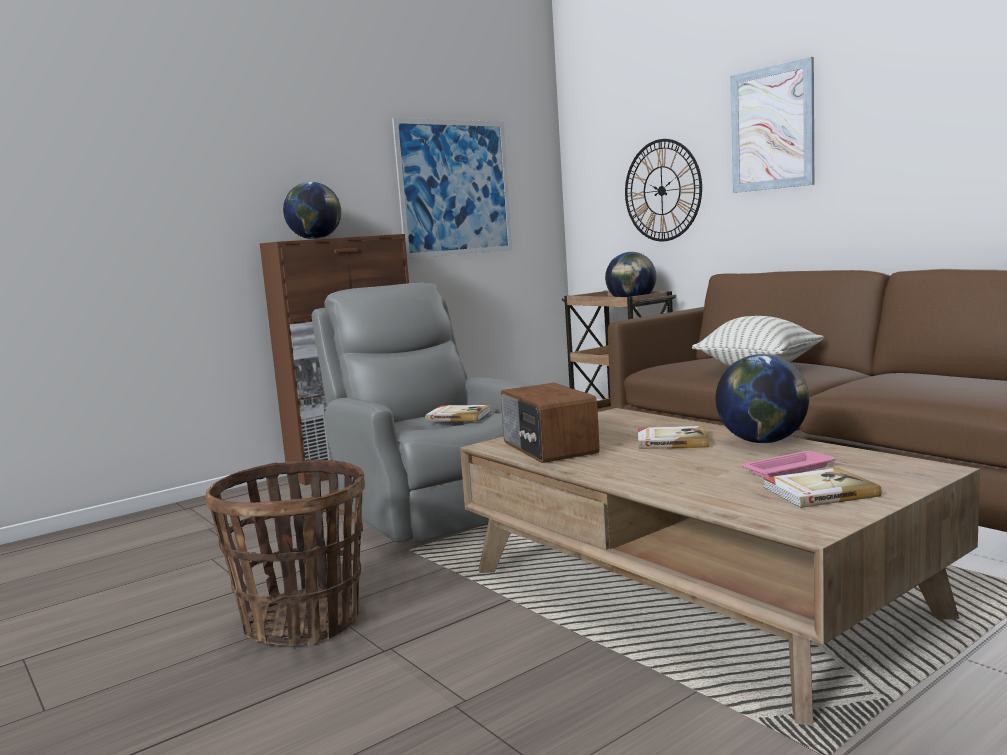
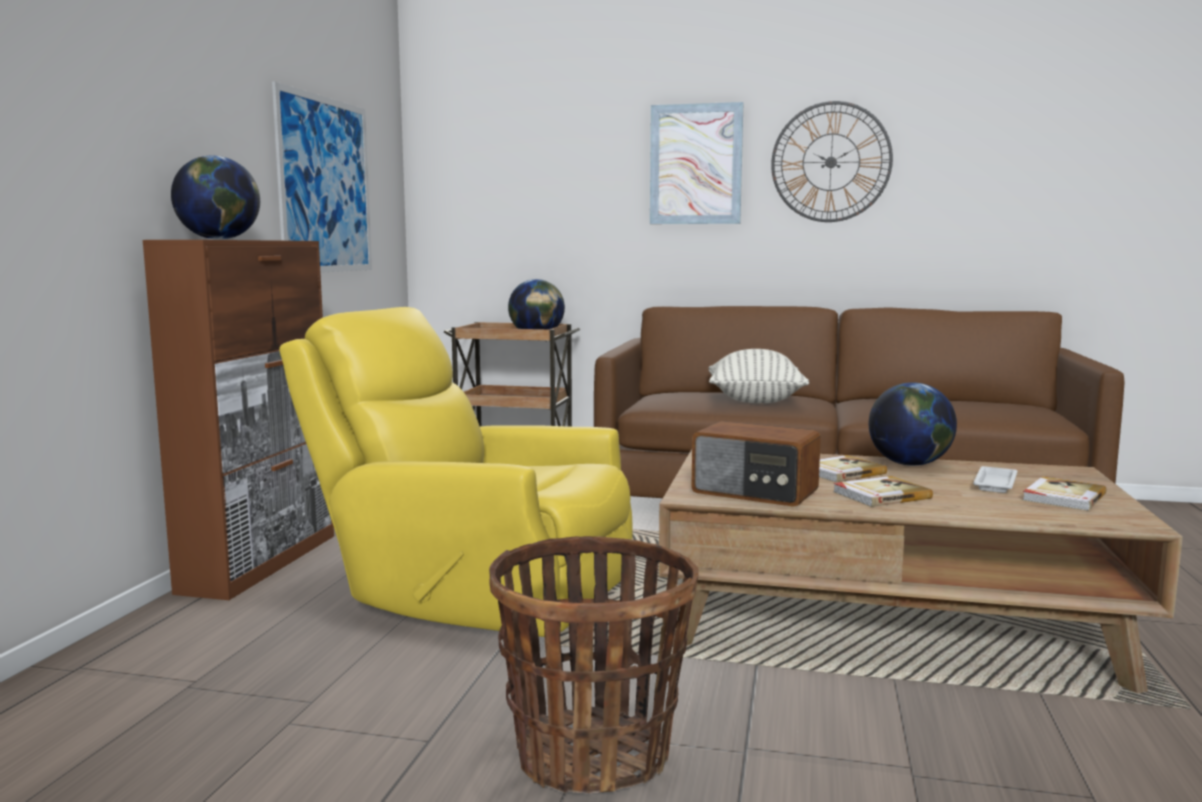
camera: 40 degrees left, 0 degrees up
grey armchair [311,283,533,542] -> yellow armchair [279,307,632,637]
book [425,405,491,421] -> book moved to [833,476,933,507]
wall clock [625,139,702,241] -> wall clock moved to [771,101,893,222]
pink tray [741,451,835,478] -> white tray [973,466,1018,493]

